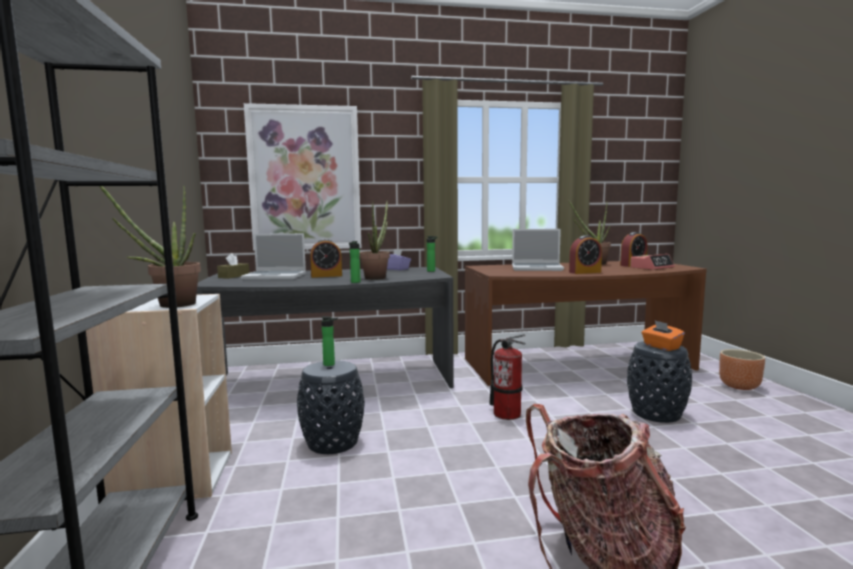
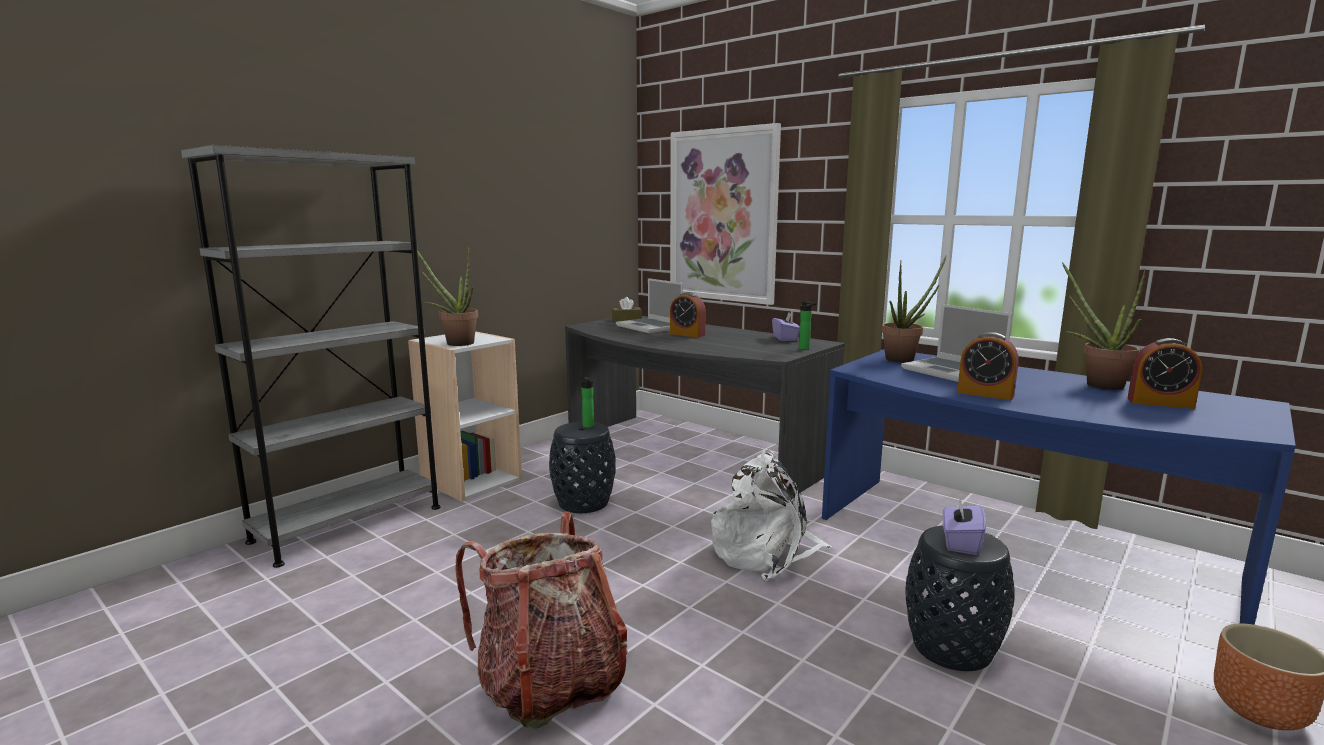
camera: 50 degrees right, 5 degrees up
bottle [349,241,361,283] -> none
potted plant [360,202,390,280] -> potted plant moved to [881,256,946,363]
brown desk [465,261,707,386] -> blue desk [822,349,1296,625]
fire extinguisher [489,334,526,420] -> white backpack [711,449,832,581]
alarm clock [630,254,675,270] -> none
orange tissue box [642,320,685,351] -> purple tissue box [943,496,986,555]

